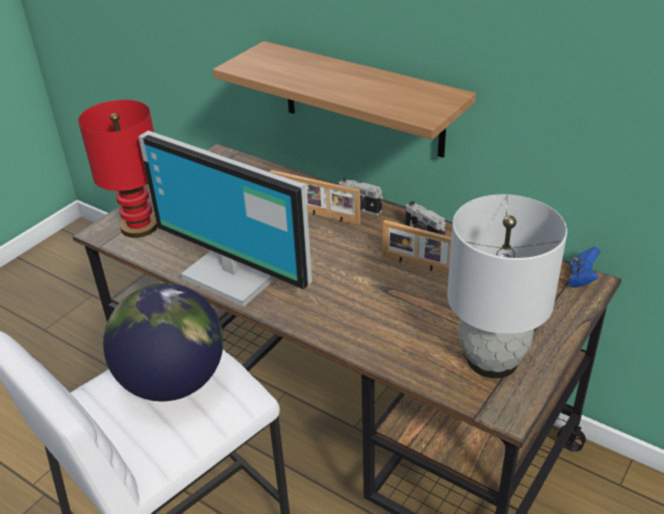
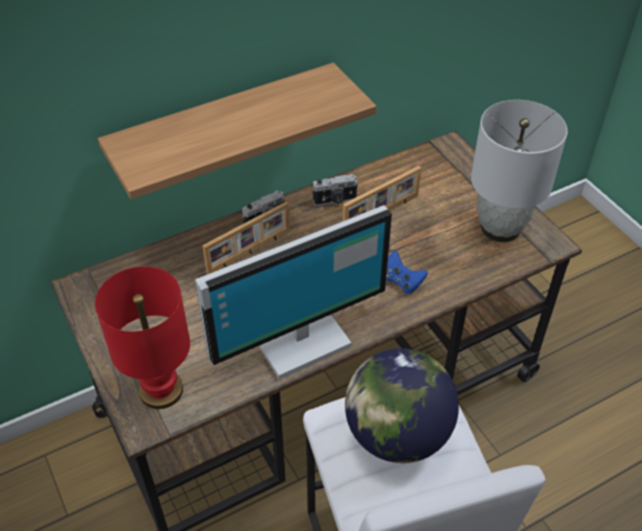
camera: 65 degrees left, 10 degrees up
blue game controller [568,247,600,288] -> blue game controller moved to [386,250,428,294]

